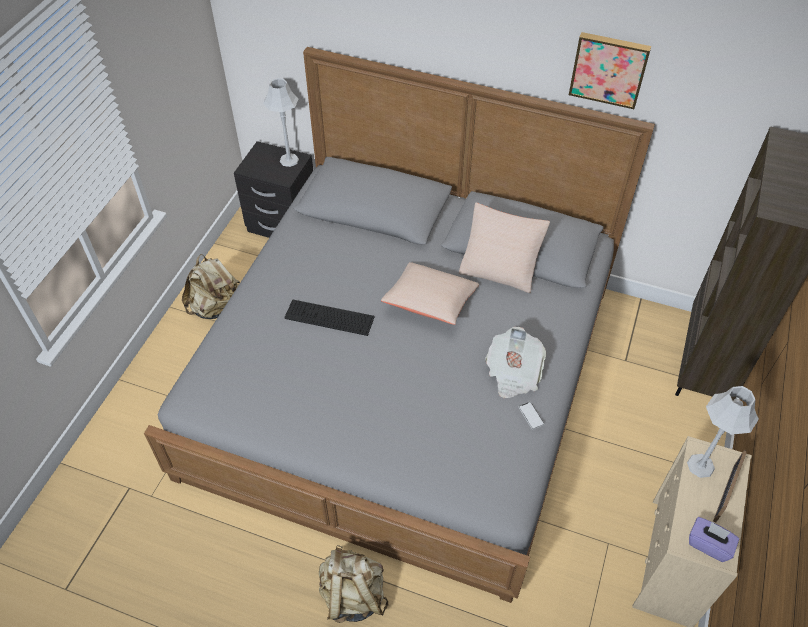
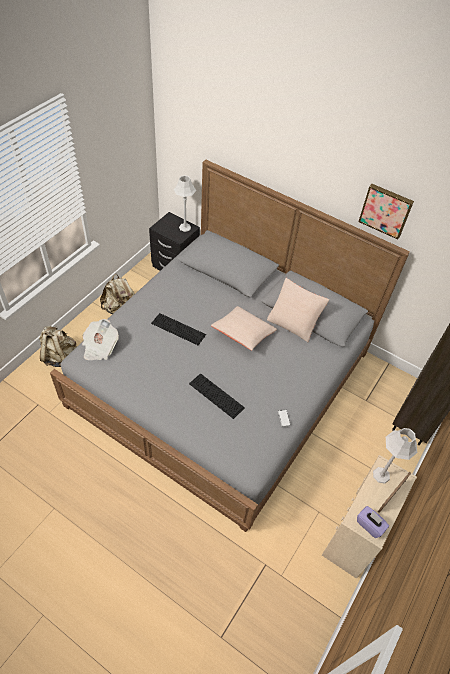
camera: 10 degrees right, 0 degrees up
beige backpack [319,545,389,623] -> beige backpack moved to [40,326,77,367]
newspaper [485,327,547,398] -> newspaper moved to [82,319,119,360]
none -> keyboard [189,373,245,419]

